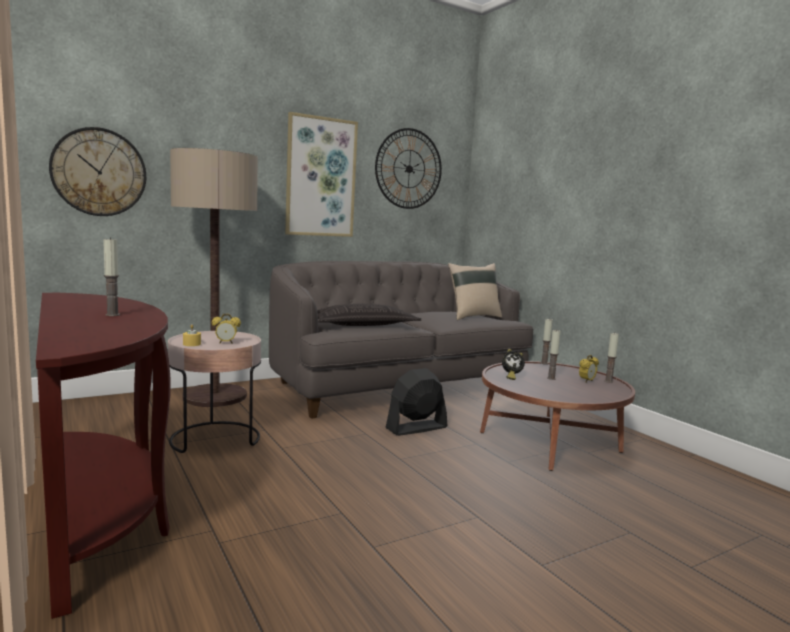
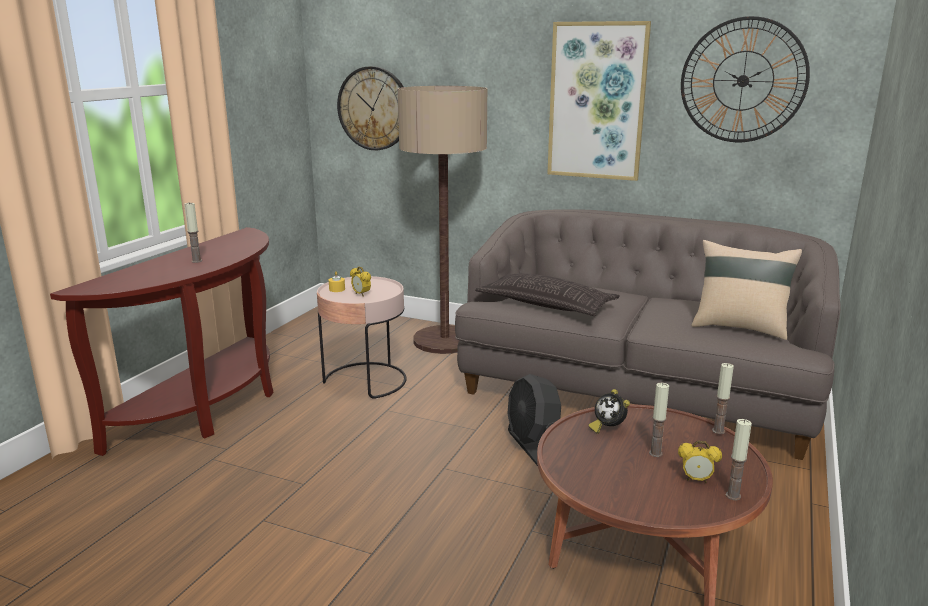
camera: 55 degrees right, 10 degrees up
black fan [386,368,447,436] -> black fan turned 135 degrees counterclockwise [507,374,561,466]

